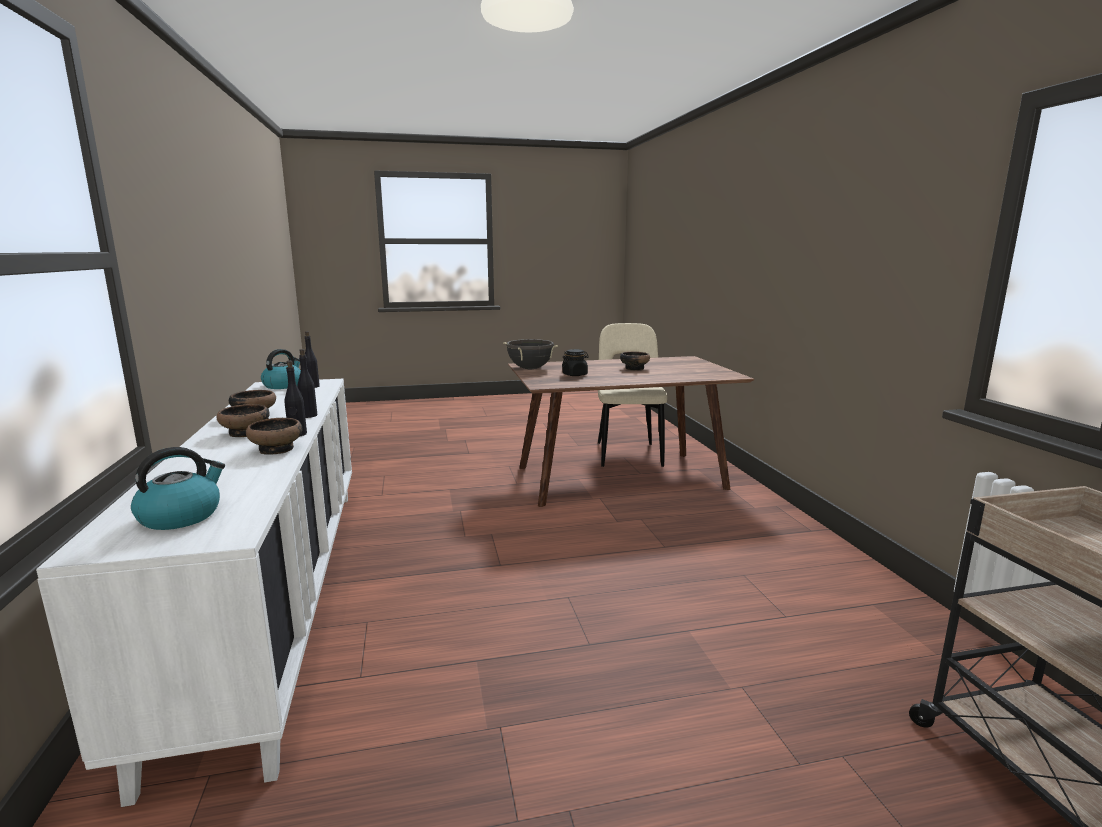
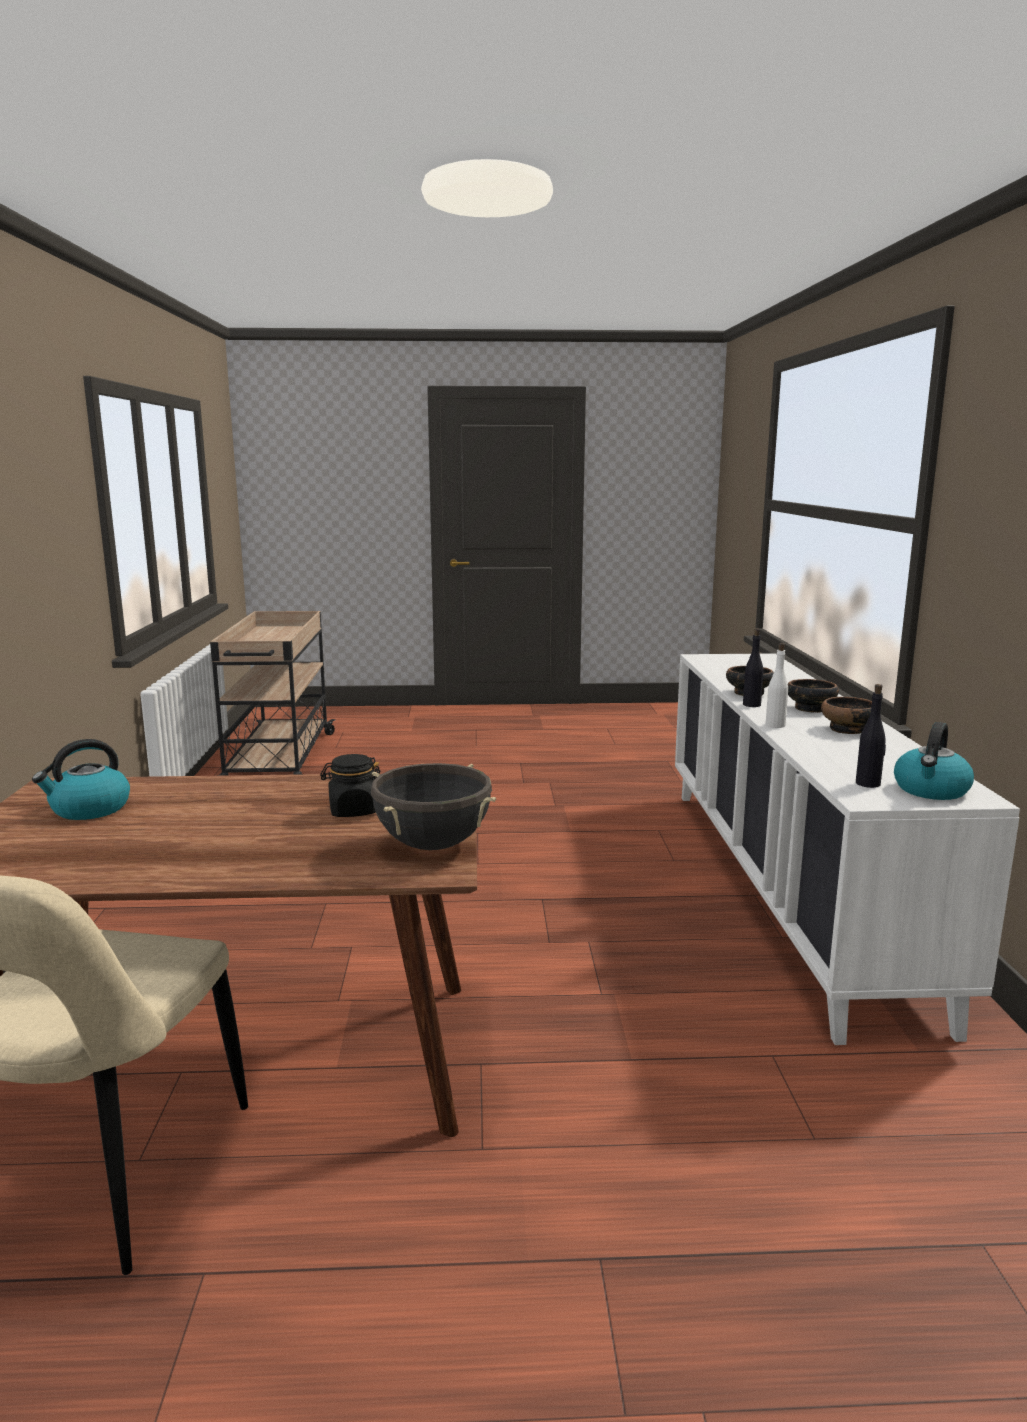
camera: 170 degrees left, 0 degrees up
kettle [131,447,225,530] -> kettle moved to [32,739,130,820]
black bottle [298,349,317,418] -> white bottle [766,643,788,728]
bowl [620,351,650,371] -> none

